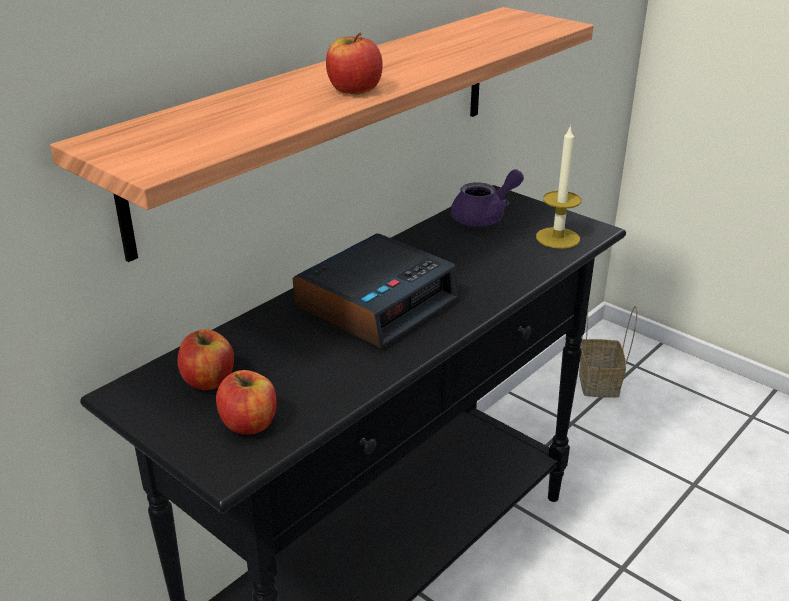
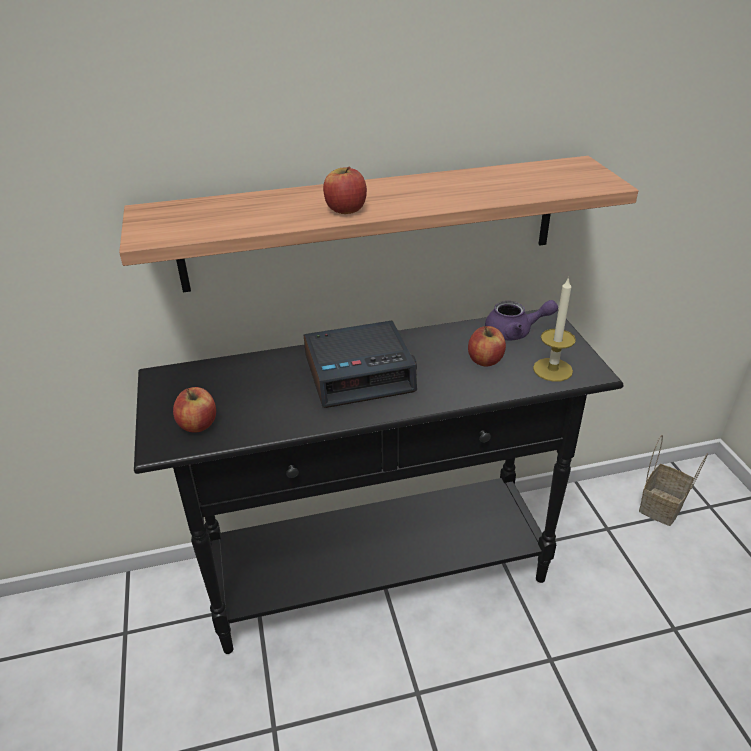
camera: 35 degrees right, 5 degrees up
apple [177,329,234,390] -> apple moved to [468,326,506,367]

